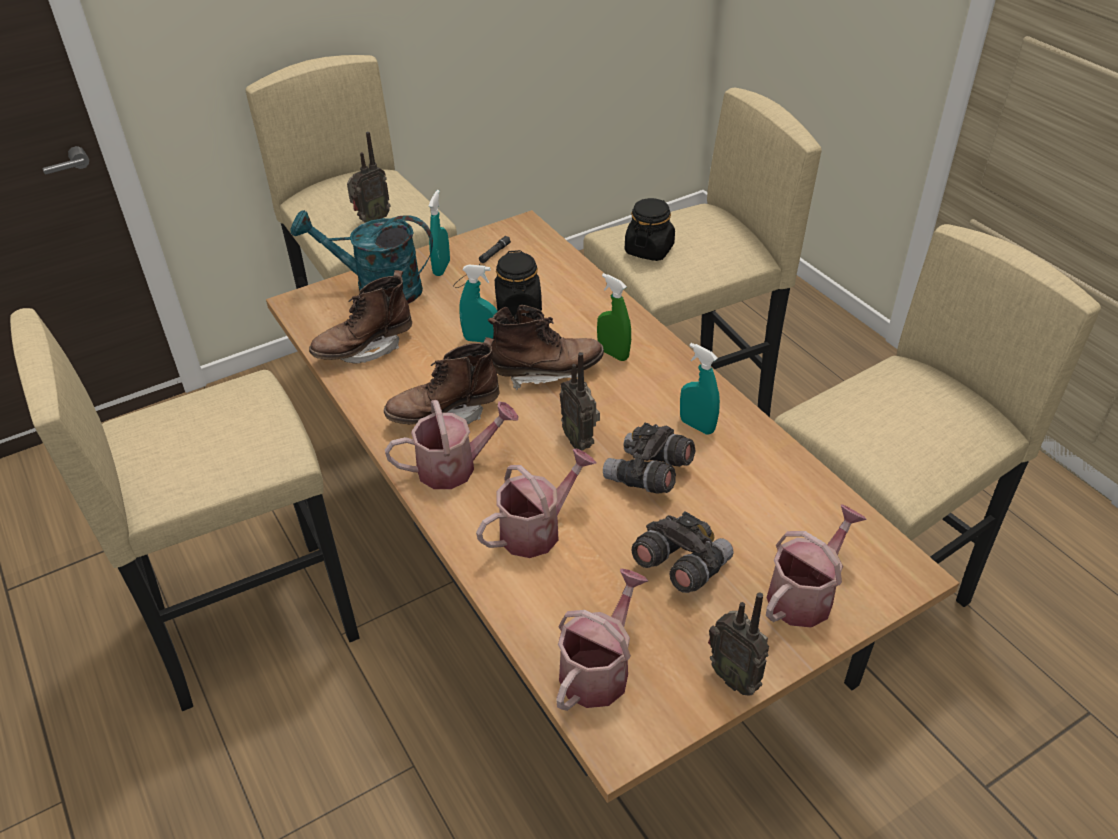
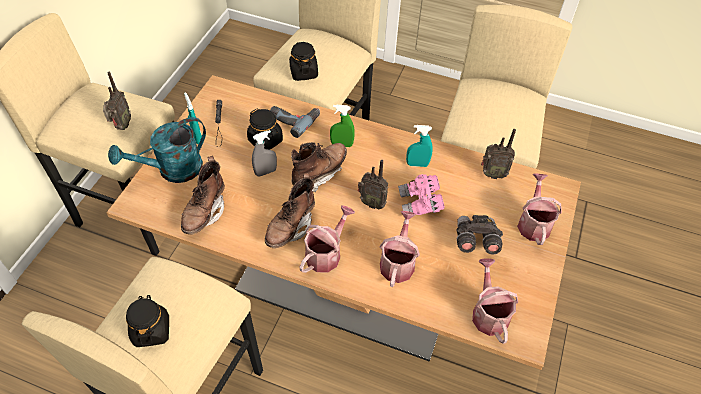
camera: 40 degrees left, 10 degrees up
turquoise spray bottle [459,264,498,343] -> grey spray bottle [252,130,277,177]
grey binoculars [603,423,696,493] -> pink binoculars [398,174,445,215]
radio [708,592,769,696] -> radio moved to [481,129,516,179]
none -> black jar [126,295,169,347]
none -> power drill [270,106,320,138]

